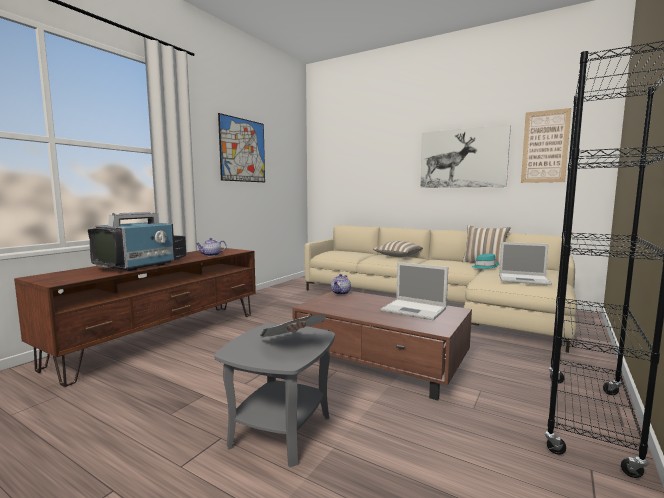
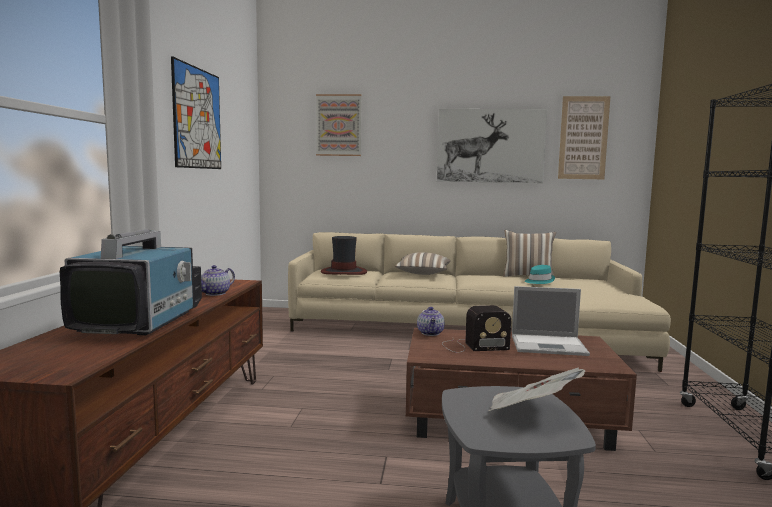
camera: 25 degrees left, 0 degrees up
laptop [499,242,552,285] -> none
none -> picture [316,94,362,156]
none -> hat [321,236,367,275]
none -> radio [442,305,511,353]

